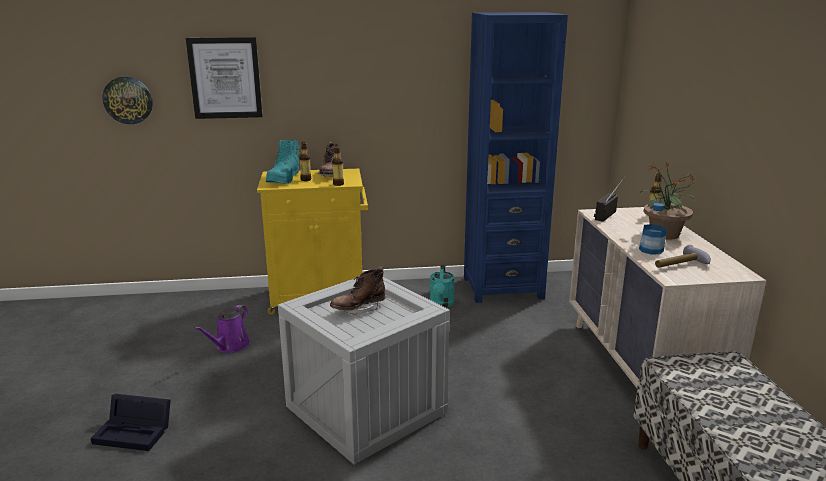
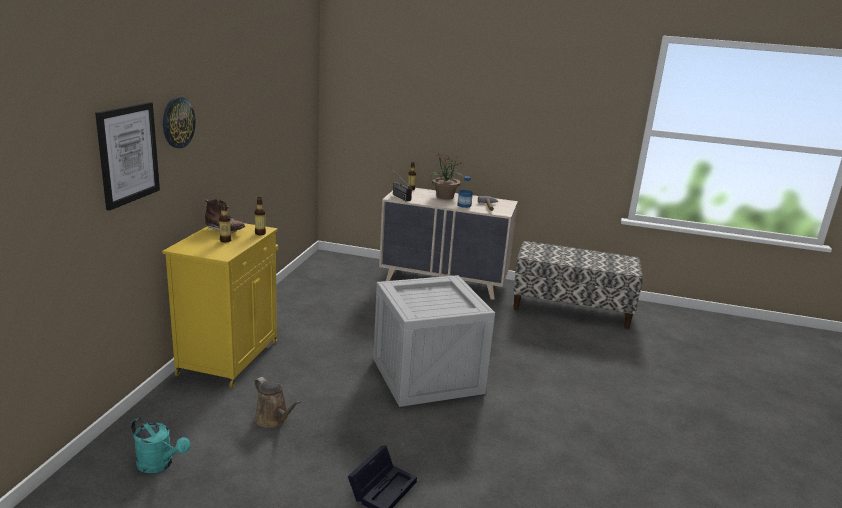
camera: 70 degrees left, 0 degrees up
wall clock [102,77,153,124] -> wall clock moved to [163,97,195,148]
purple watering can [194,305,250,353] -> brown watering can [254,377,301,428]
turquoise boot [266,140,300,184] -> none
brown boot [330,266,386,314] -> none
turquoise watering can [430,264,455,307] -> turquoise watering can moved to [131,417,190,473]
blue bookcase [464,12,568,303] -> none

